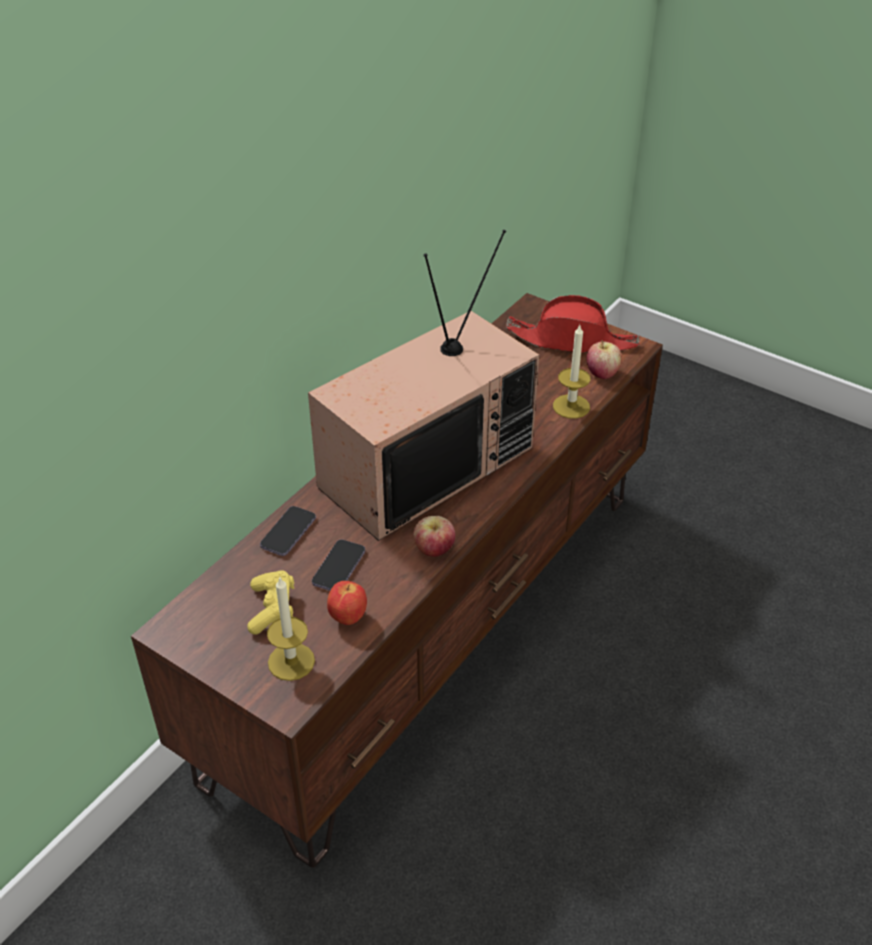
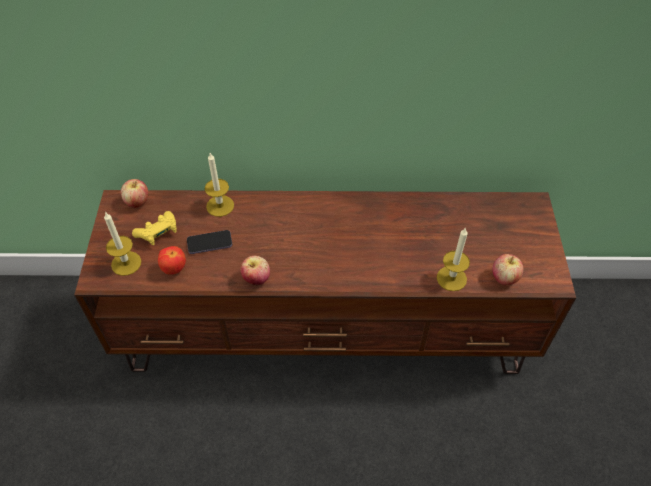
camera: 55 degrees right, 10 degrees up
phone [260,506,316,556] -> candle [205,153,234,217]
television [308,230,539,541] -> none
red hat [506,295,640,352] -> none
none -> apple [121,179,148,208]

